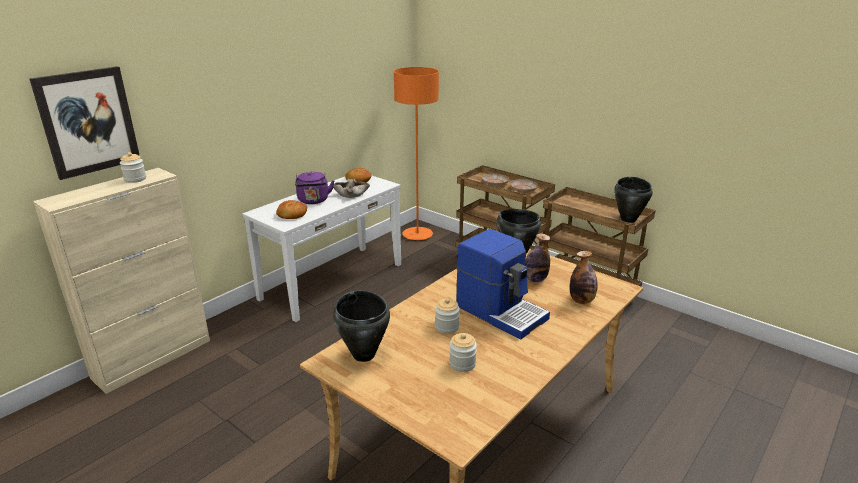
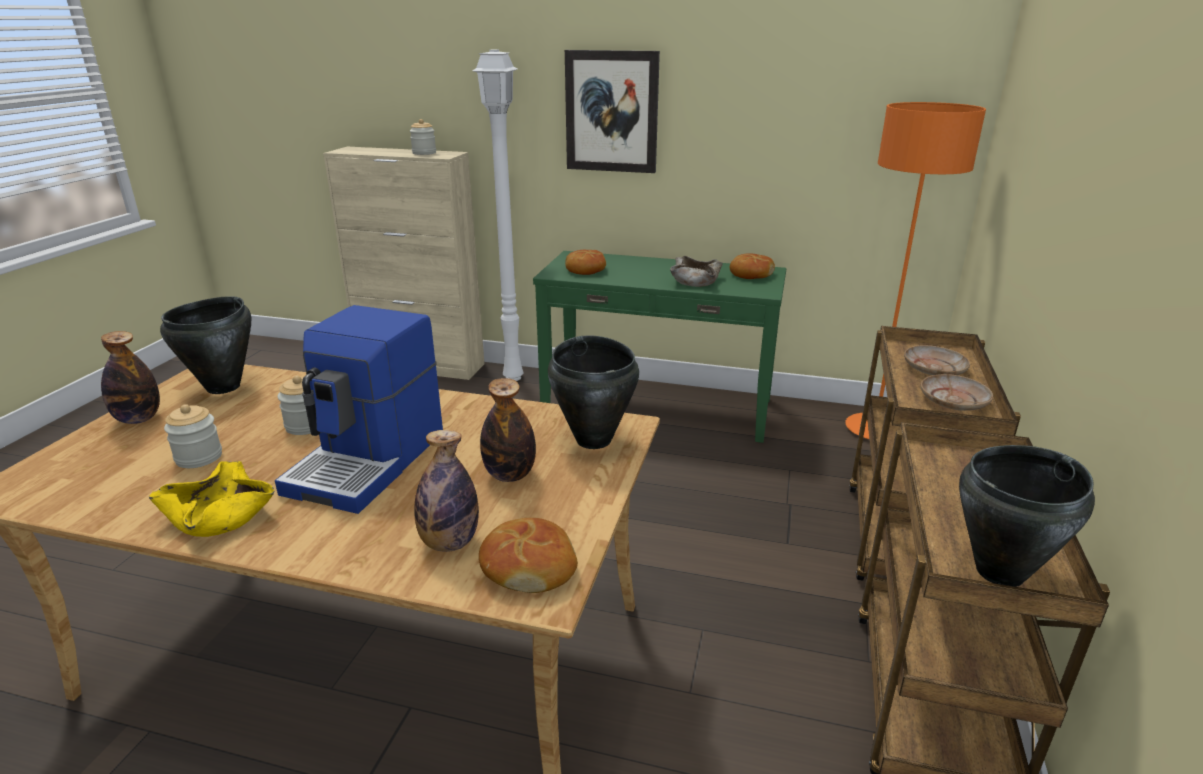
camera: 65 degrees right, 0 degrees up
picture [30,66,140,180] -> picture moved to [565,50,660,173]
white console table [242,176,401,322] -> green console table [533,251,786,443]
purple kettle [295,171,334,204] -> none
none -> bottle [101,331,160,424]
none -> yellow bowl [149,461,274,537]
none -> white floor lamp [472,50,523,381]
none -> bread [479,518,578,593]

